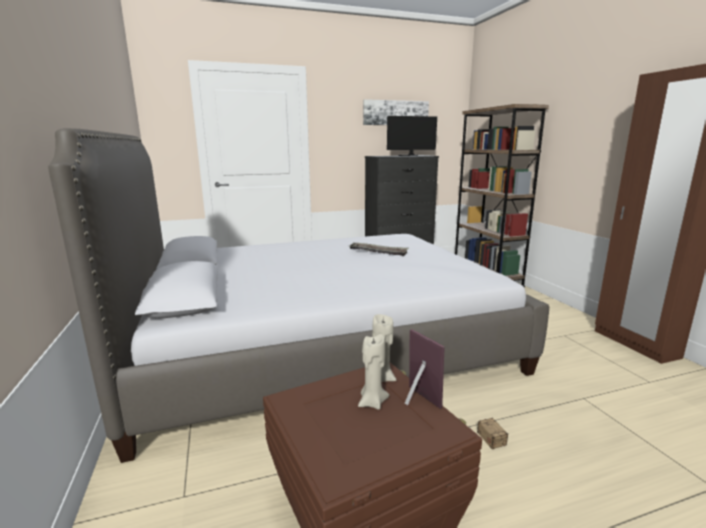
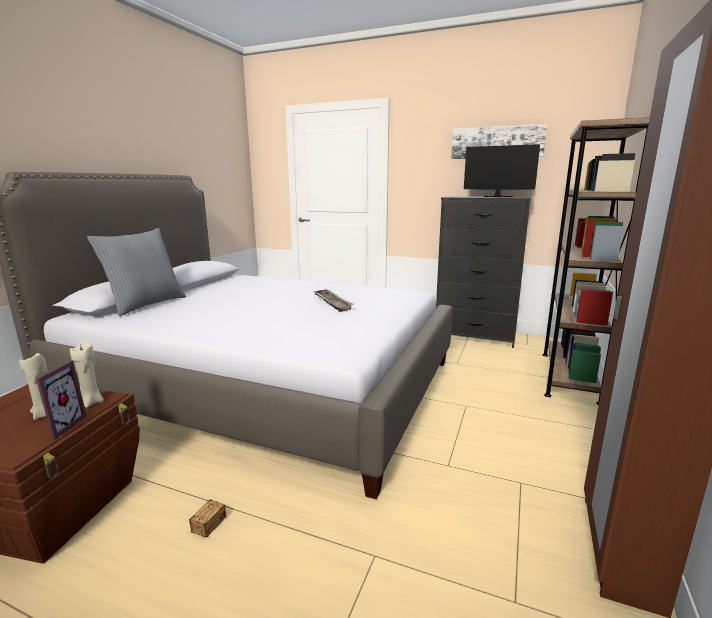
camera: 40 degrees right, 0 degrees up
none -> grey pillow [87,228,186,316]

